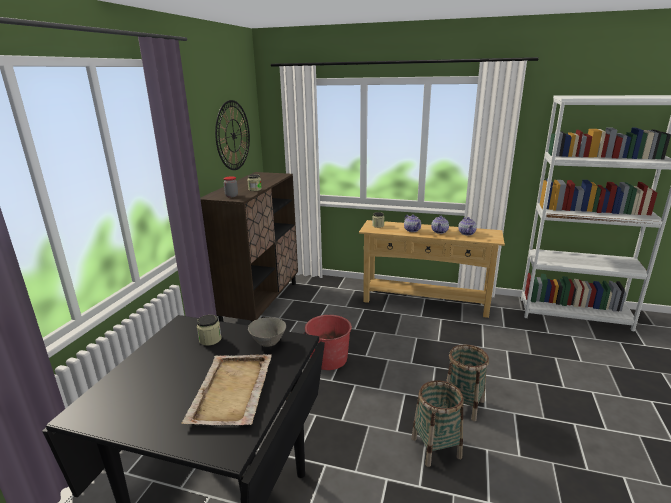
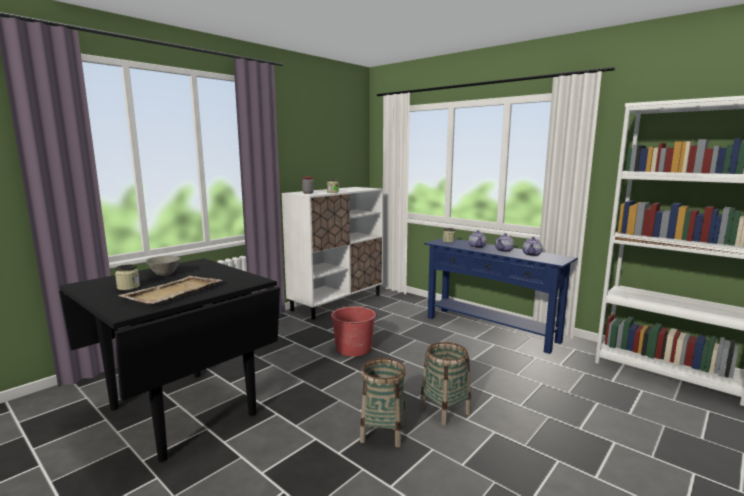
camera: 25 degrees right, 10 degrees down
jar [197,315,222,346] -> jar moved to [115,264,140,290]
brown cabinet [200,172,298,322] -> white cabinet [282,187,383,319]
wall clock [215,100,250,170] -> none
grey bowl [248,317,286,347] -> grey bowl moved to [146,256,180,276]
beige console table [359,220,505,318] -> blue console table [424,238,578,354]

